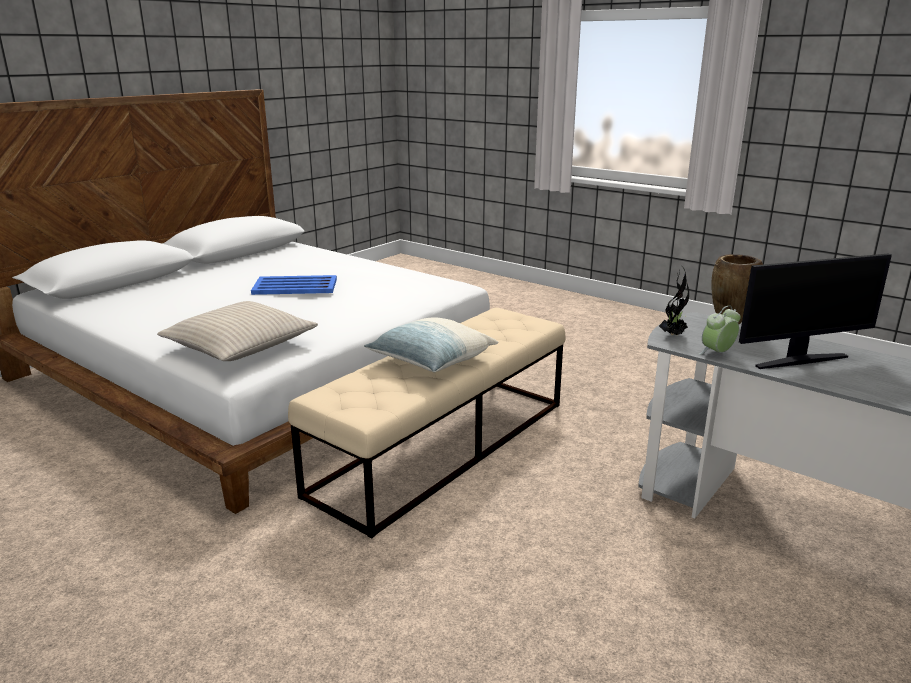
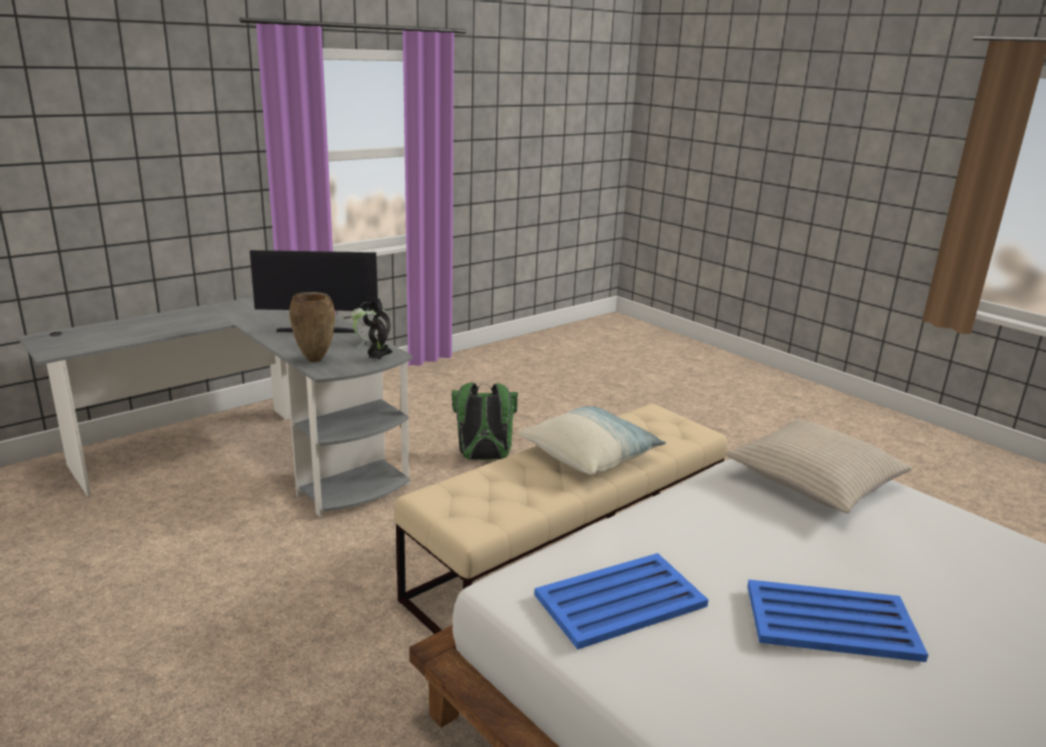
camera: 170 degrees left, 0 degrees up
none -> green backpack [451,383,518,460]
none -> blue tray [534,553,708,650]

